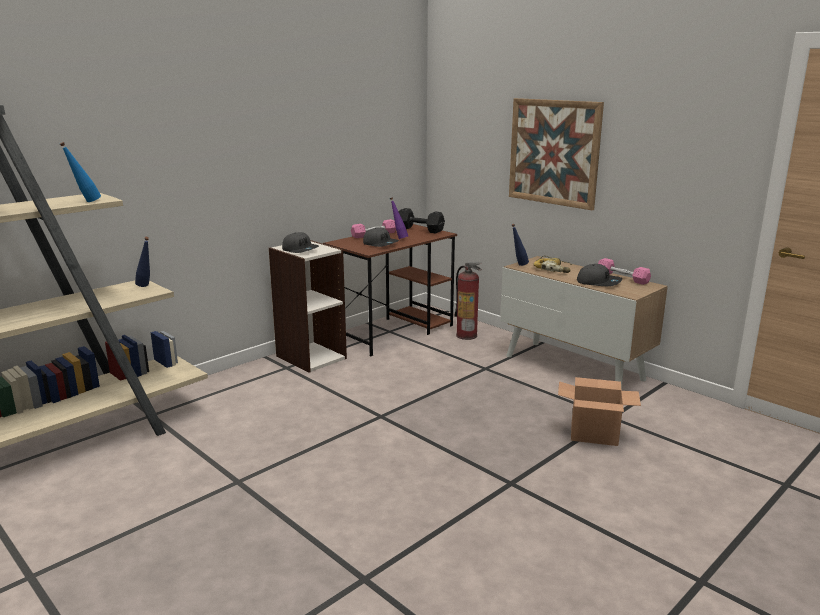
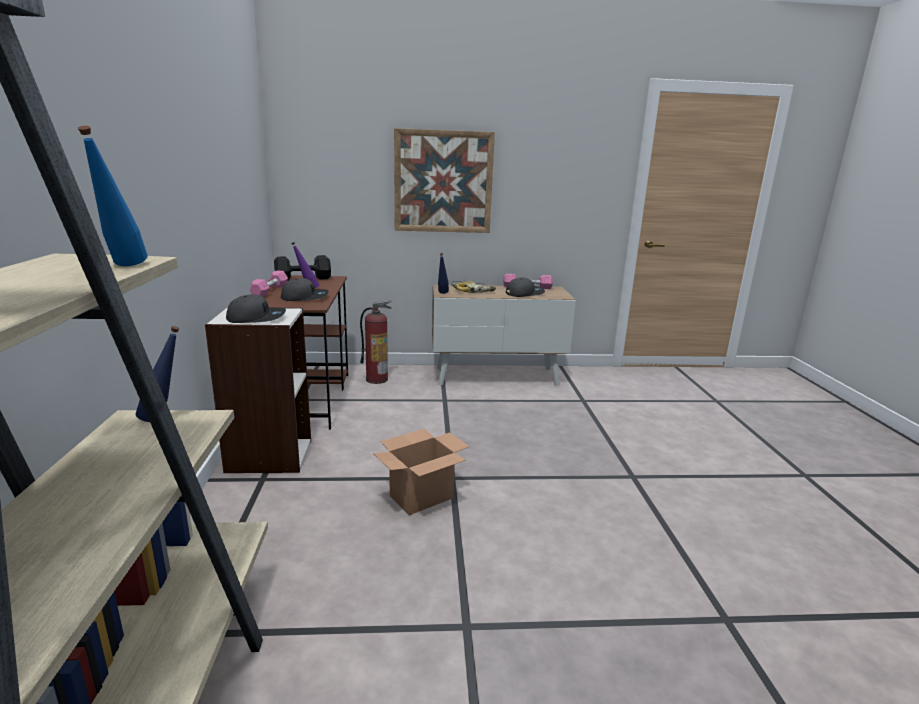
camera: 50 degrees left, 0 degrees up
cardboard box [558,377,641,446] -> cardboard box moved to [373,429,470,515]

